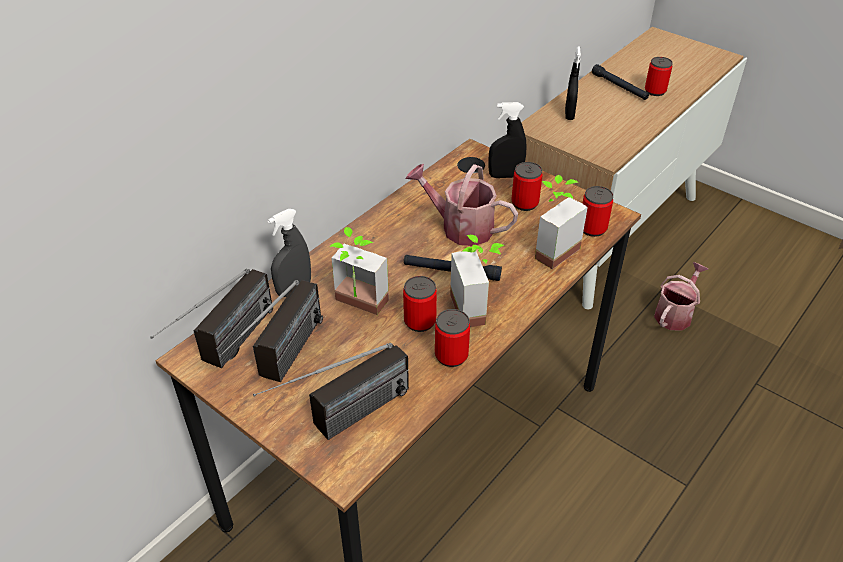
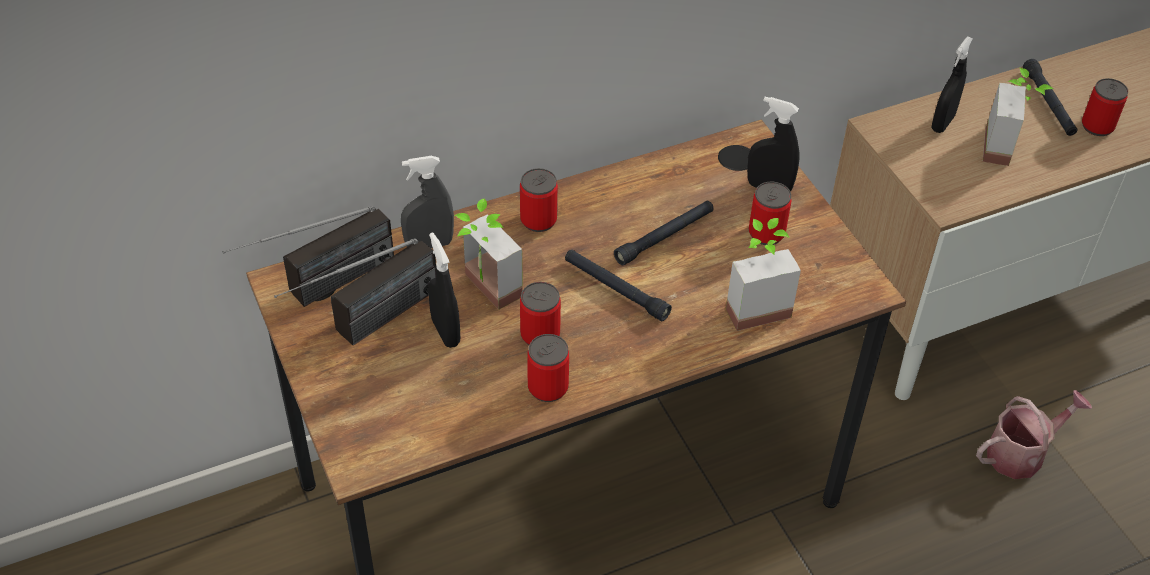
camera: 25 degrees right, 5 degrees up
radio [253,343,409,440] -> none
watering can [406,164,518,246] -> black flashlight [614,200,713,265]
potted plant [450,235,504,327] -> potted plant moved to [983,68,1053,166]
can [582,186,613,237] -> can moved to [520,168,558,232]
none -> black spray bottle [428,232,460,348]

